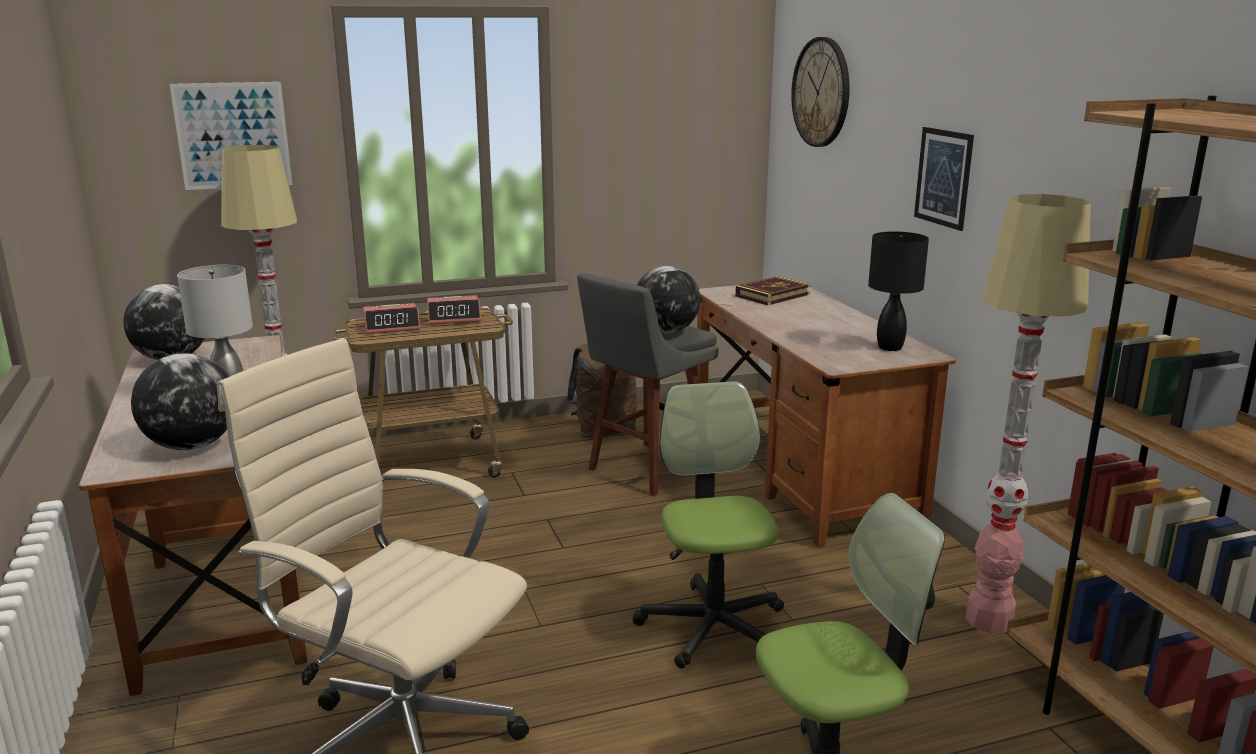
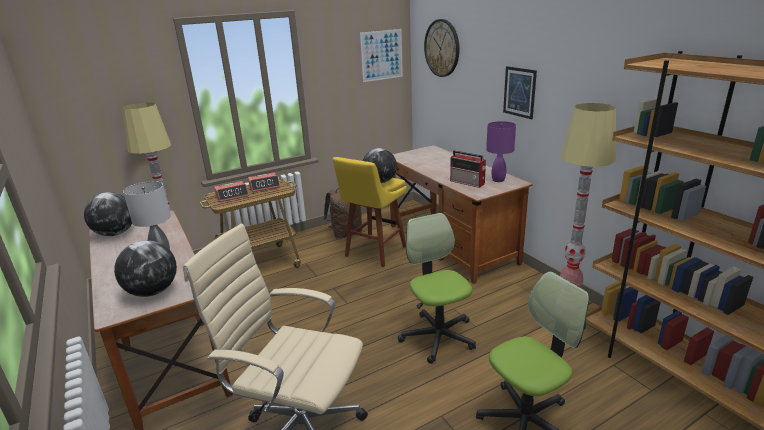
camera: 10 degrees left, 5 degrees up
picture [170,82,292,190] -> picture moved to [360,29,403,82]
grey stool [577,273,719,496] -> yellow stool [333,157,407,267]
book [735,276,810,305] -> none
black table lamp [868,231,929,351] -> purple table lamp [486,121,516,182]
none -> radio [450,151,486,188]

